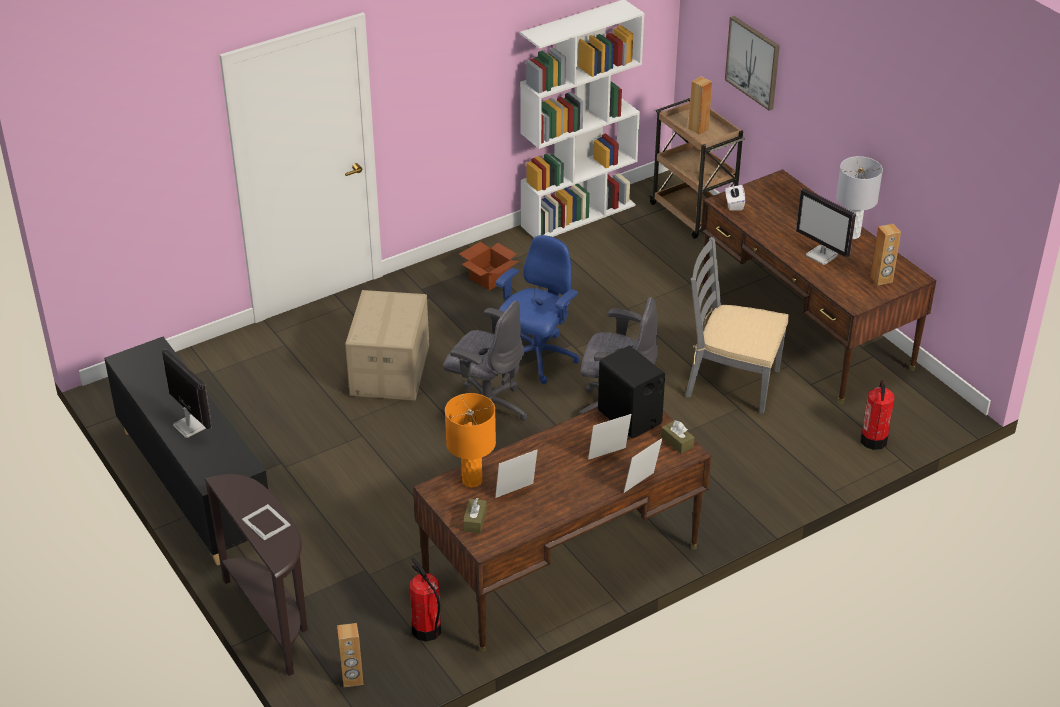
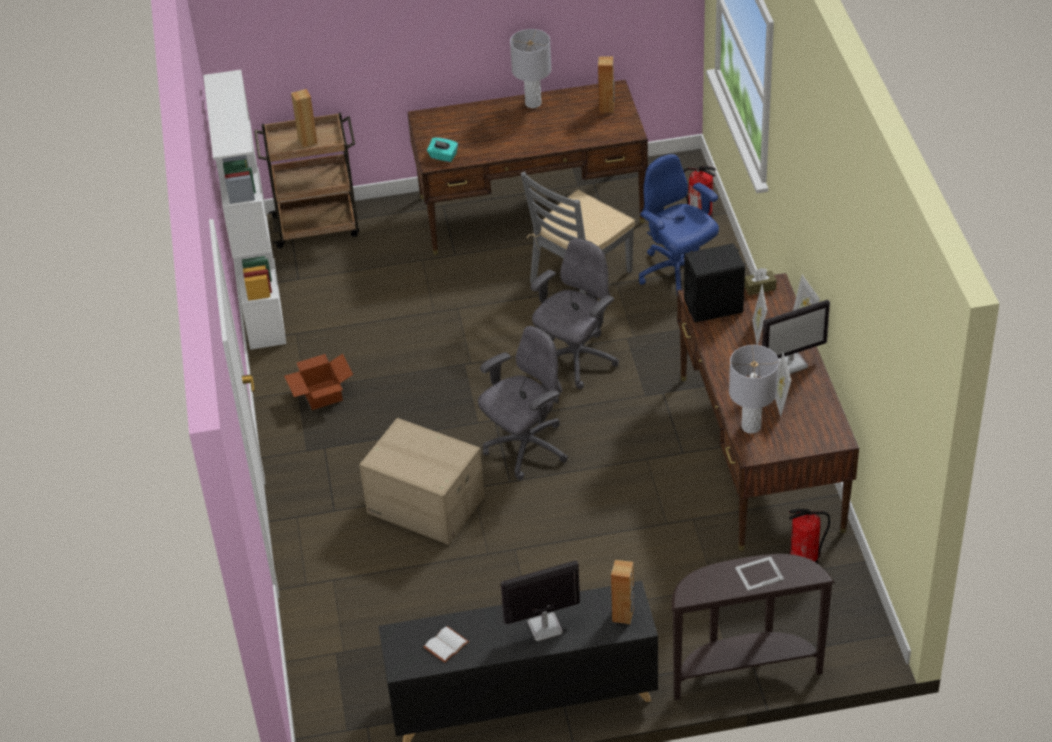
camera: 65 degrees left, 5 degrees up
brown speaker [337,623,364,687] -> brown speaker moved to [611,560,634,624]
orange table lamp [445,393,496,488] -> grey table lamp [729,345,779,434]
brown tissue box [463,498,487,533] -> none
blue office chair [496,235,580,384] -> blue office chair moved to [639,154,719,292]
picture [725,16,780,111] -> none
white tissue box [725,185,745,211] -> turquoise tissue box [427,137,458,162]
monitor [796,188,856,265] -> monitor moved to [762,300,830,374]
none -> white book [423,626,469,663]

